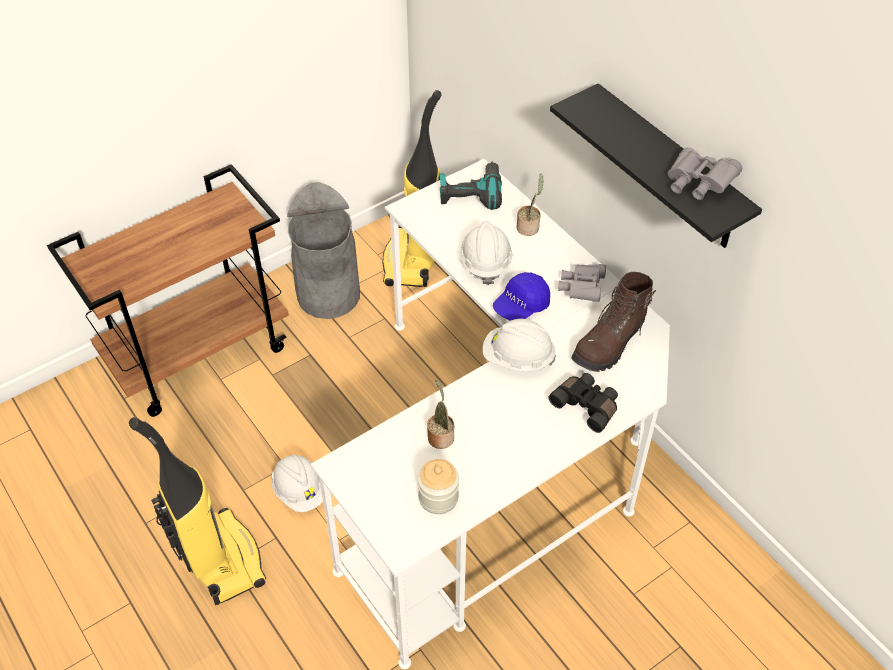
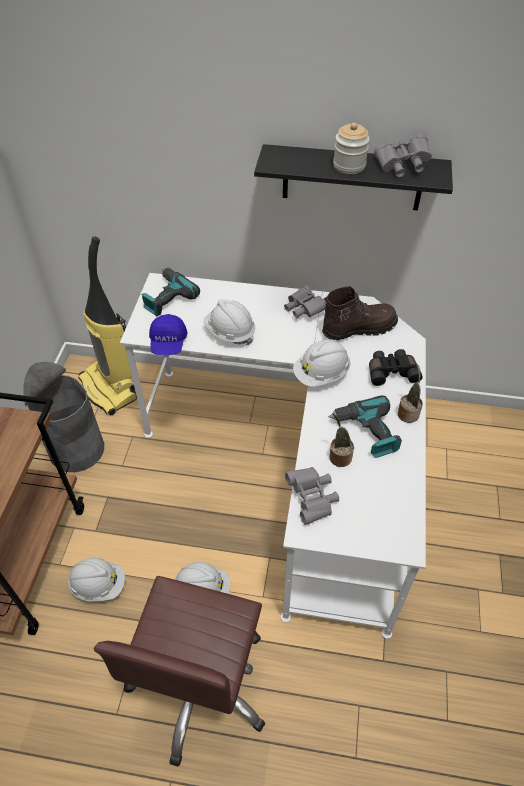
camera: 45 degrees left, 0 degrees up
vacuum cleaner [129,417,266,605] -> brown office chair [94,576,265,766]
jar [418,459,459,514] -> jar moved to [333,123,370,174]
blue cap [493,272,550,321] -> blue cap moved to [149,314,188,355]
potted plant [517,173,544,236] -> potted plant moved to [398,364,423,423]
brown boot [572,272,656,372] -> brown boot turned 105 degrees counterclockwise [322,286,398,341]
none -> white hard hat [68,558,125,602]
none -> grey binoculars [285,467,339,525]
none -> power drill [328,395,402,458]

